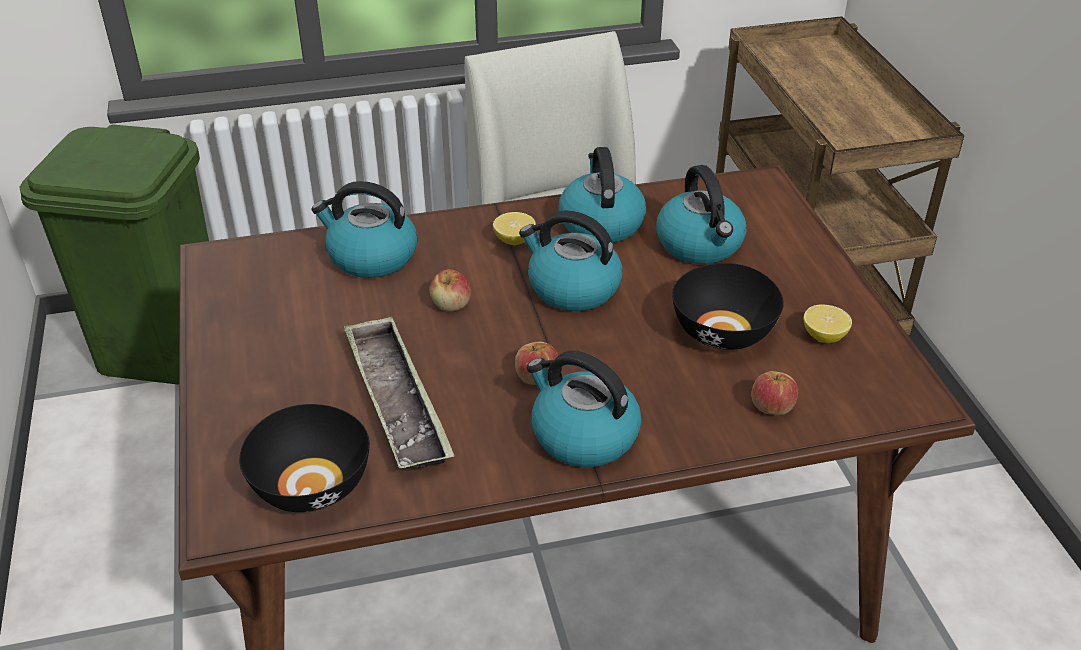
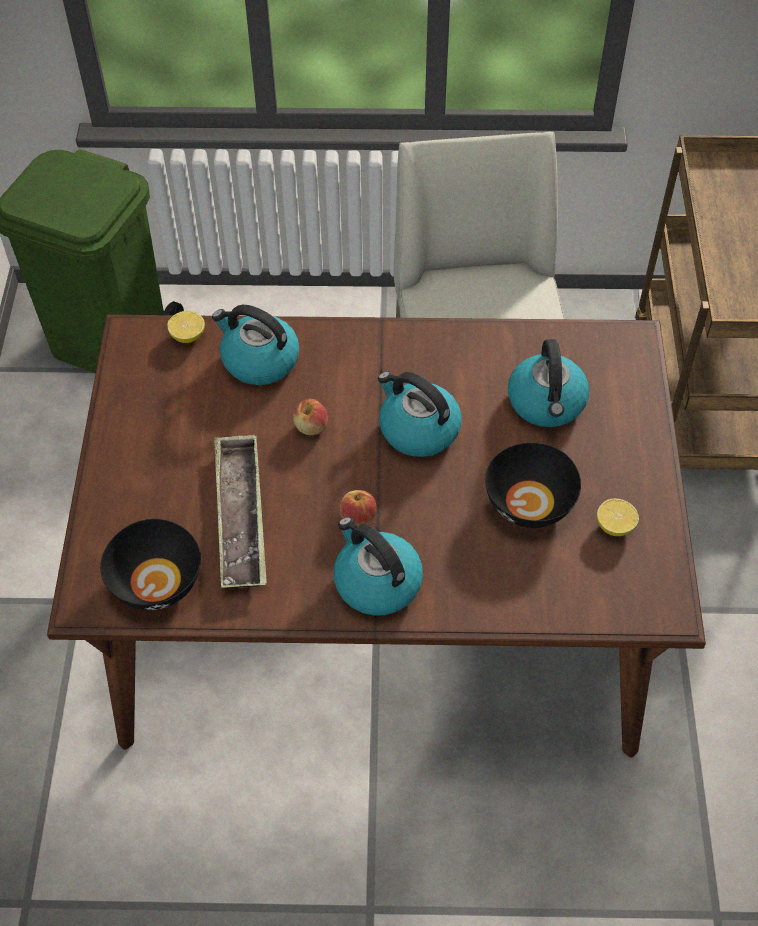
camera: 15 degrees right, 15 degrees up
lemon [493,212,536,245] -> lemon moved to [167,311,205,343]
kettle [558,147,646,243] -> none
apple [751,371,798,415] -> none

